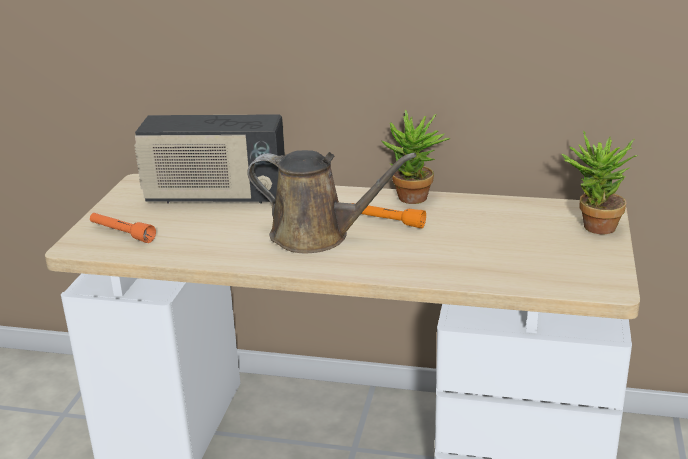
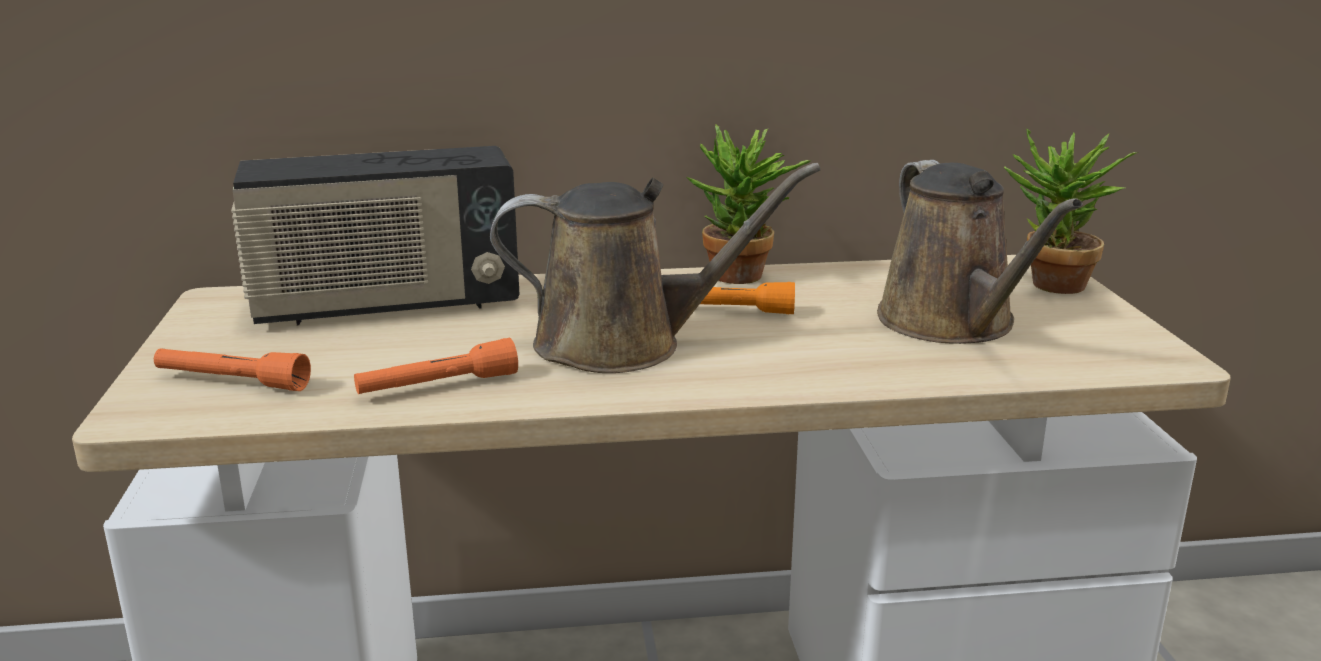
camera: 20 degrees left, 5 degrees down
none -> orange flashlight [354,338,518,394]
none -> brown watering can [877,160,1083,344]

